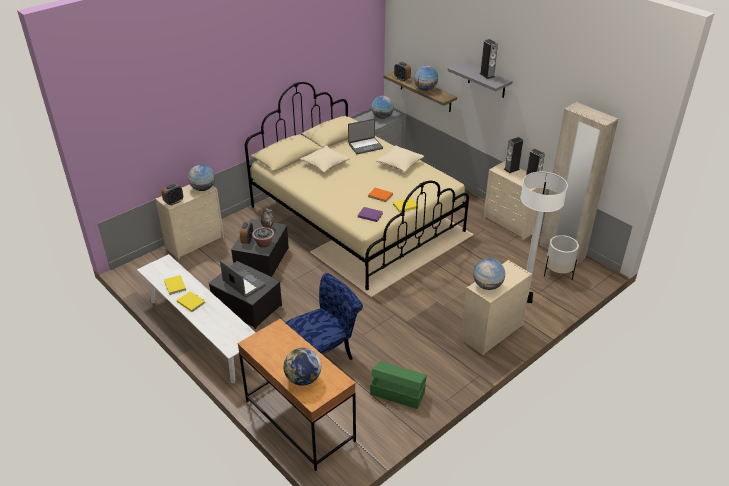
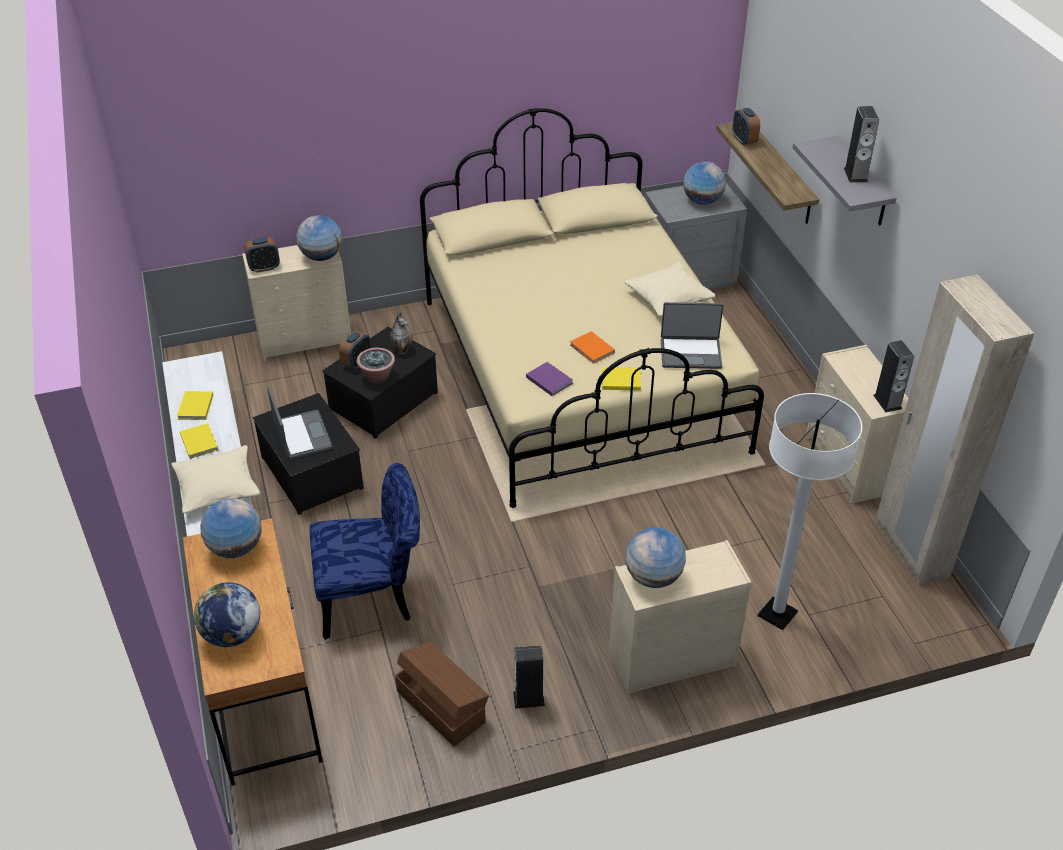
camera: 25 degrees right, 5 degrees up
beige pillow [300,145,350,172] -> beige pillow moved to [171,445,260,513]
laptop [348,119,383,154] -> laptop moved to [661,302,723,369]
green storage box [370,361,427,409] -> brown storage box [395,642,489,746]
globe [414,66,438,91] -> globe moved to [200,498,262,558]
speaker [504,137,523,173] -> speaker moved to [513,645,545,709]
white planter [544,235,579,280] -> none

